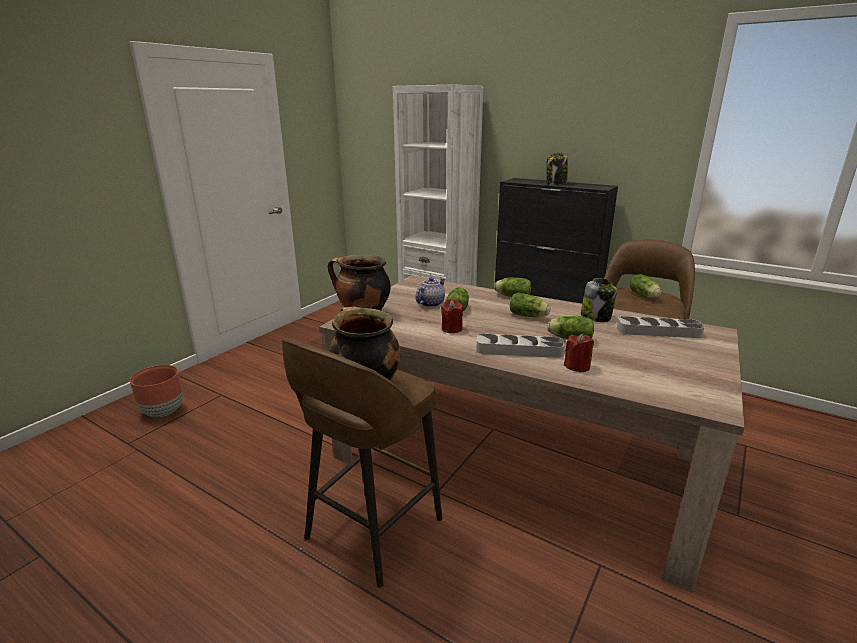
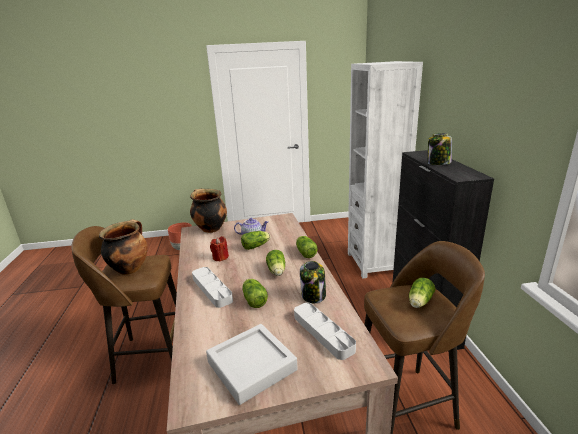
camera: 50 degrees right, 0 degrees up
red candle [564,334,594,373] -> none
none -> grey tray [206,324,298,405]

